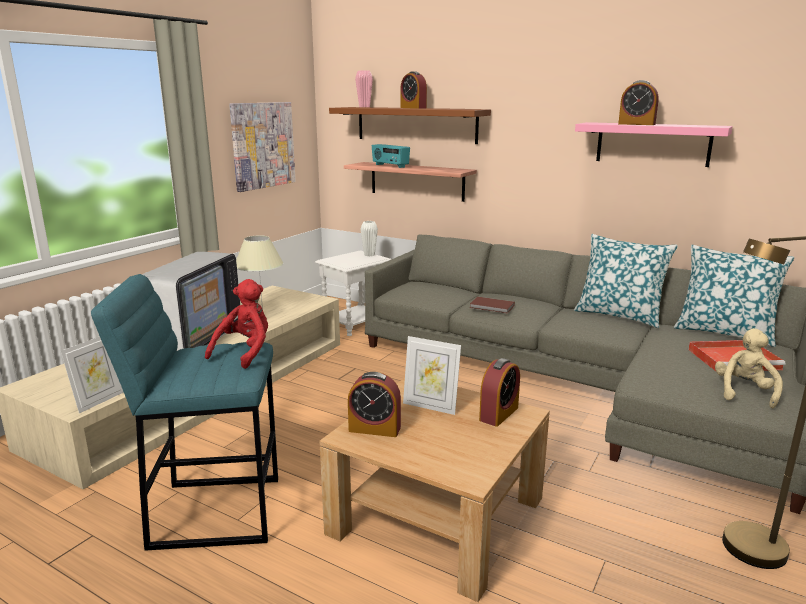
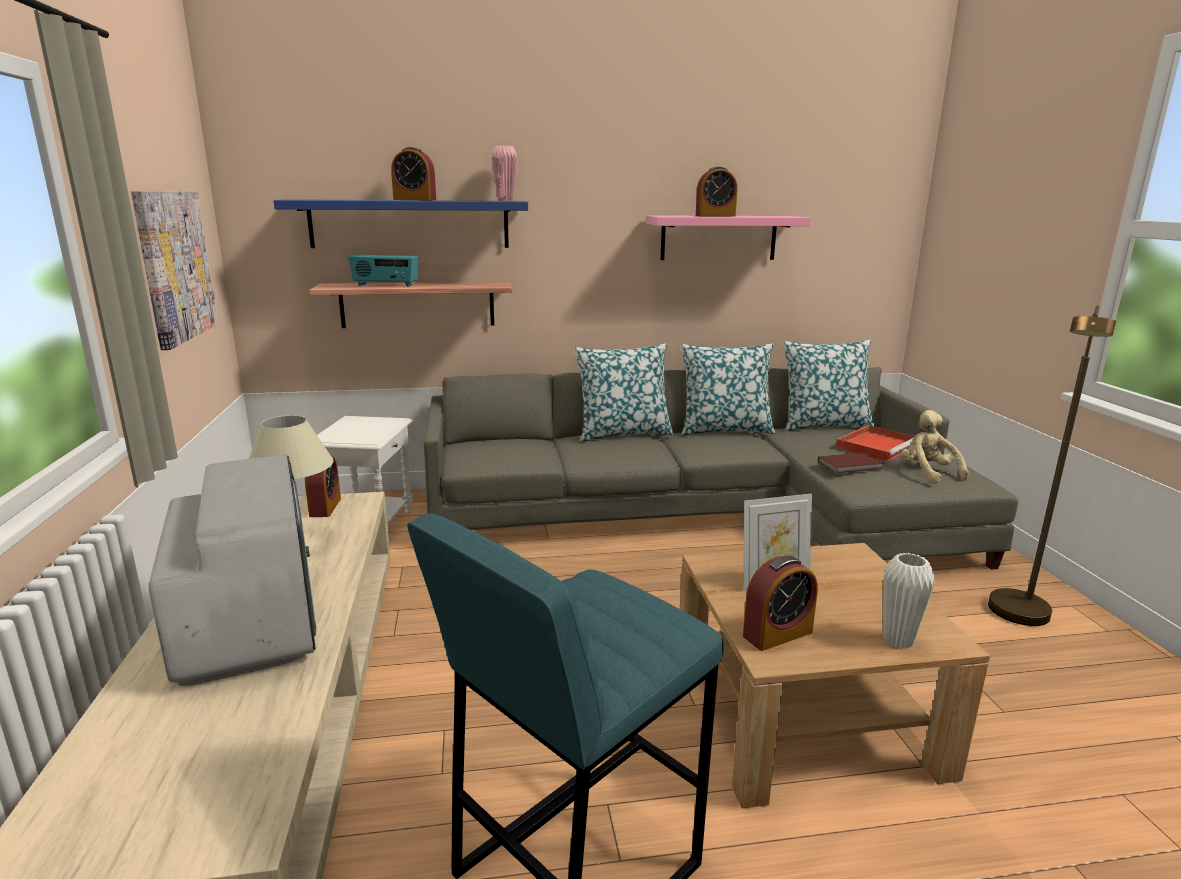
camera: 40 degrees left, 0 degrees up
picture frame [61,336,124,413] -> none
red plush toy [205,279,268,369] -> none
brown shelf [329,107,491,144] -> blue shelf [274,199,528,248]
pink vase [355,70,373,107] -> pink vase moved to [491,146,518,201]
white vase [360,221,378,256] -> white vase moved to [883,553,935,649]
brown book [470,297,515,314] -> brown book moved to [818,452,884,474]
alarm clock [479,358,520,427] -> alarm clock moved to [305,456,341,517]
none -> pillow [574,343,674,442]

